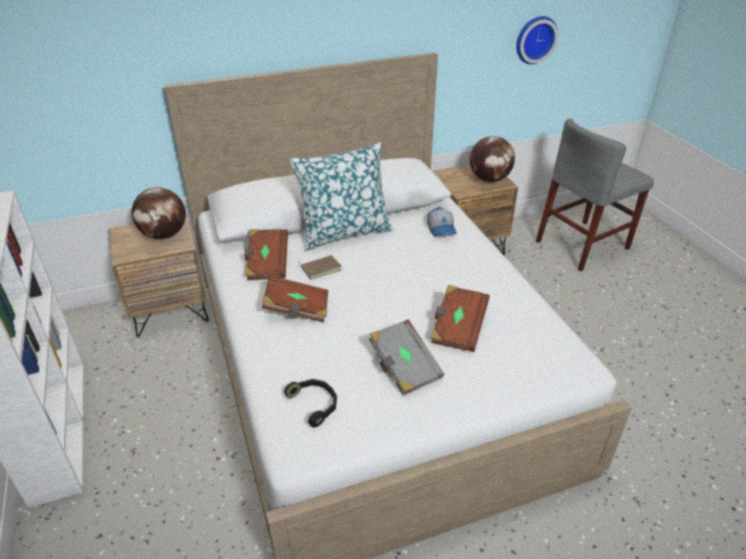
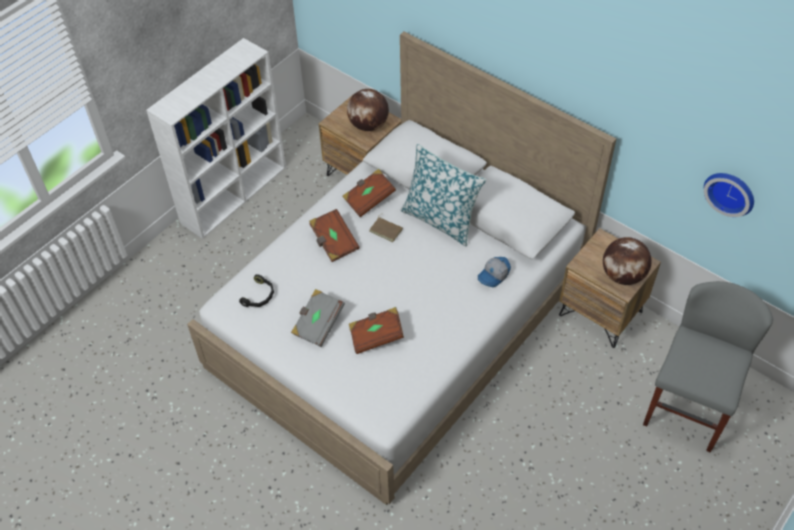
camera: 60 degrees right, 15 degrees up
grey chair [536,119,654,271] -> grey chair turned 90 degrees clockwise [643,281,773,452]

